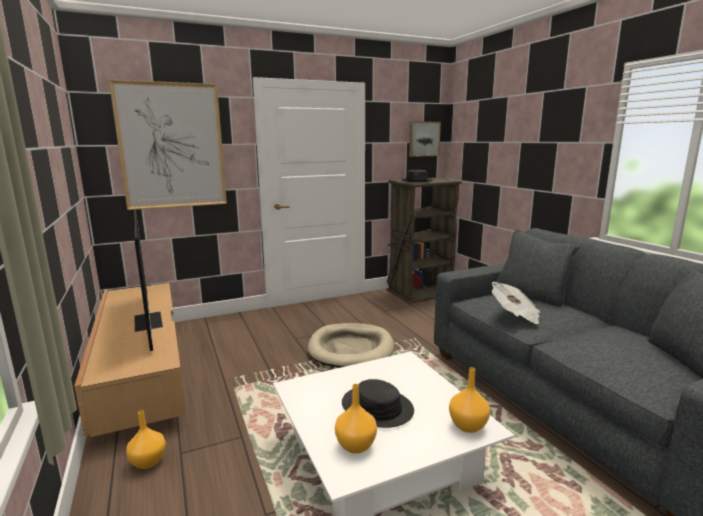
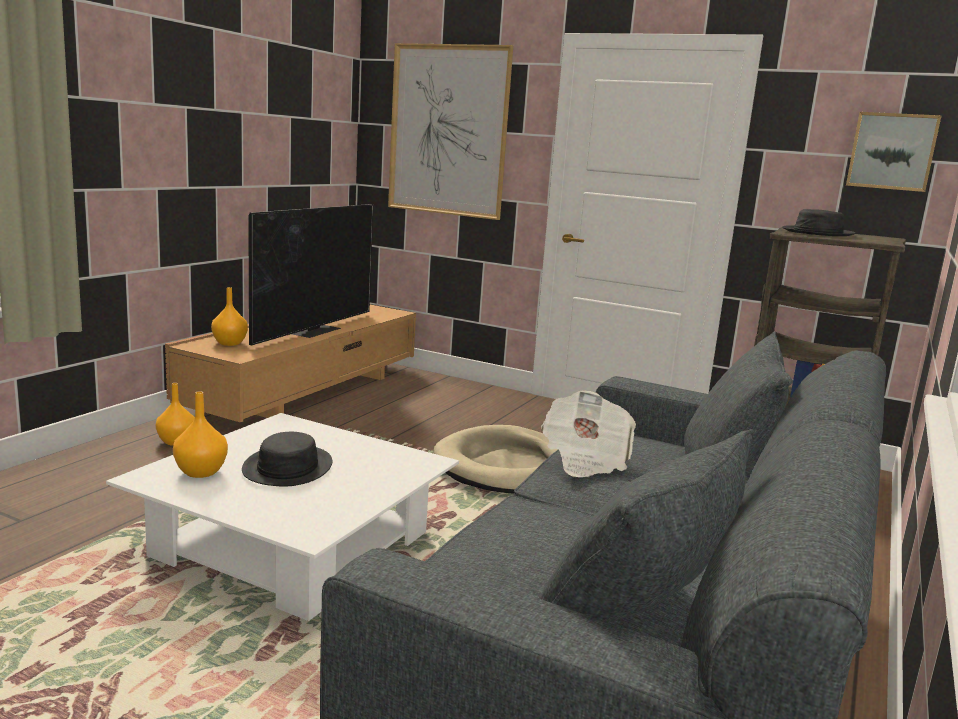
camera: 50 degrees right, 0 degrees up
orange vase [449,367,490,433] -> orange vase moved to [211,287,248,346]

